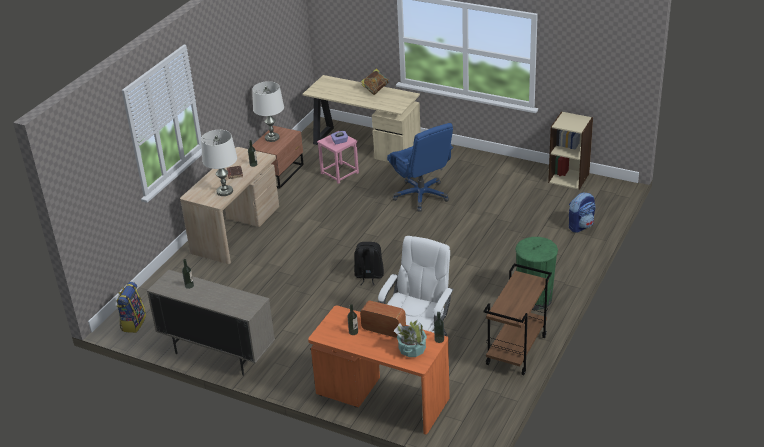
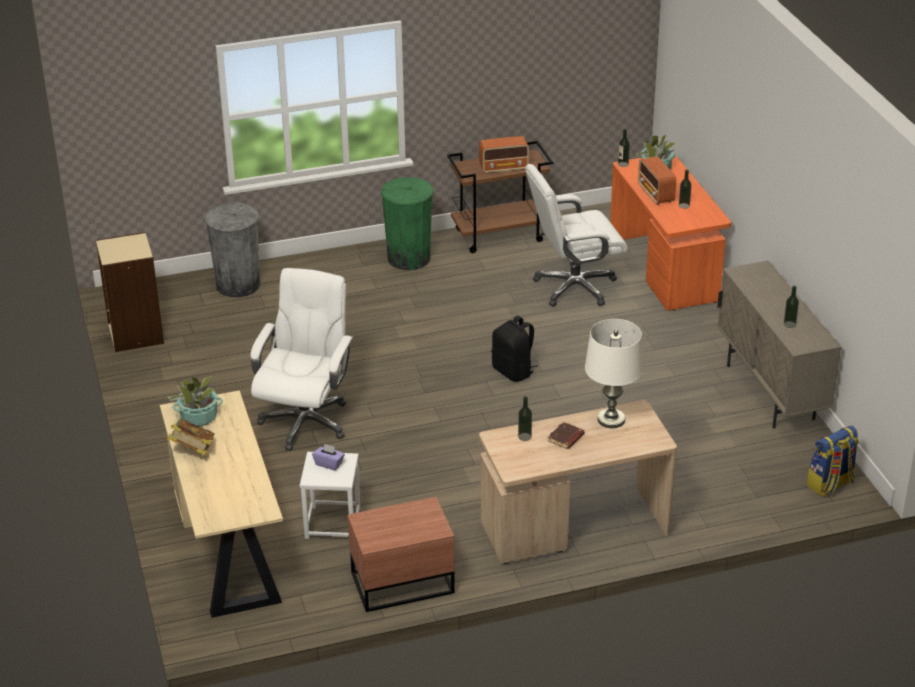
camera: 135 degrees left, 0 degrees up
white table lamp [252,81,284,142] -> none
pink stool [317,131,359,184] -> white stool [300,452,360,539]
blue office chair [387,123,453,212] -> white office chair [250,268,353,451]
backpack [569,192,596,233] -> grey trash can [205,203,260,297]
none -> potted plant [168,376,223,426]
none -> radio [479,136,529,174]

